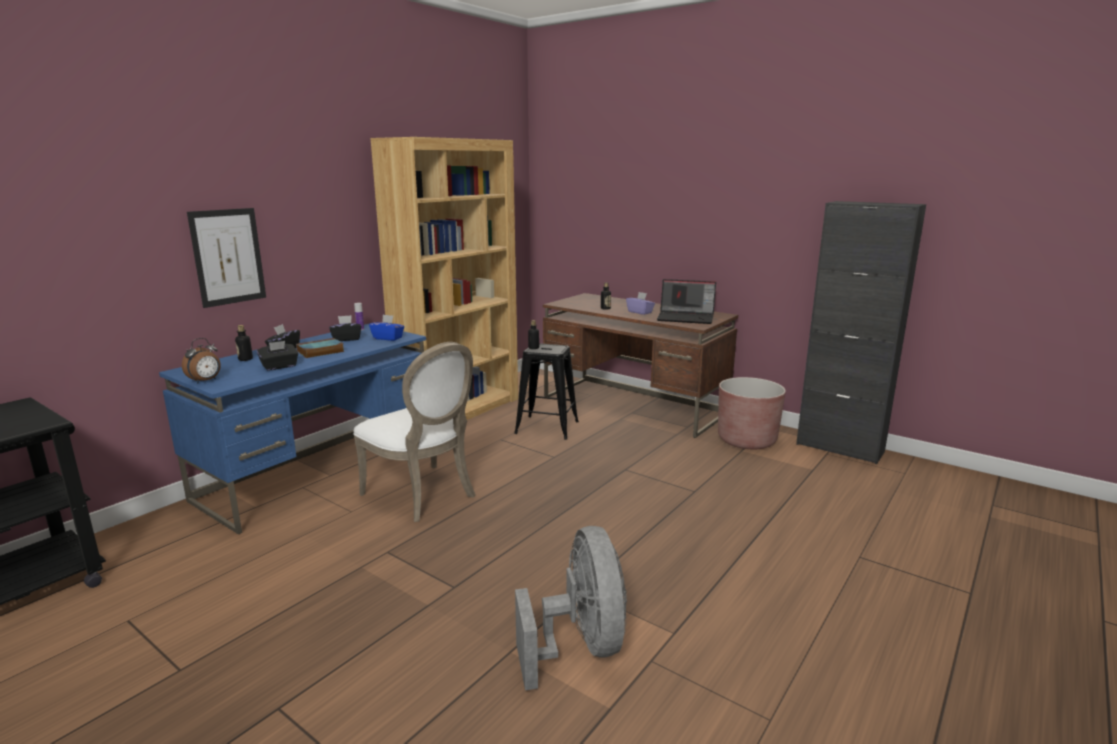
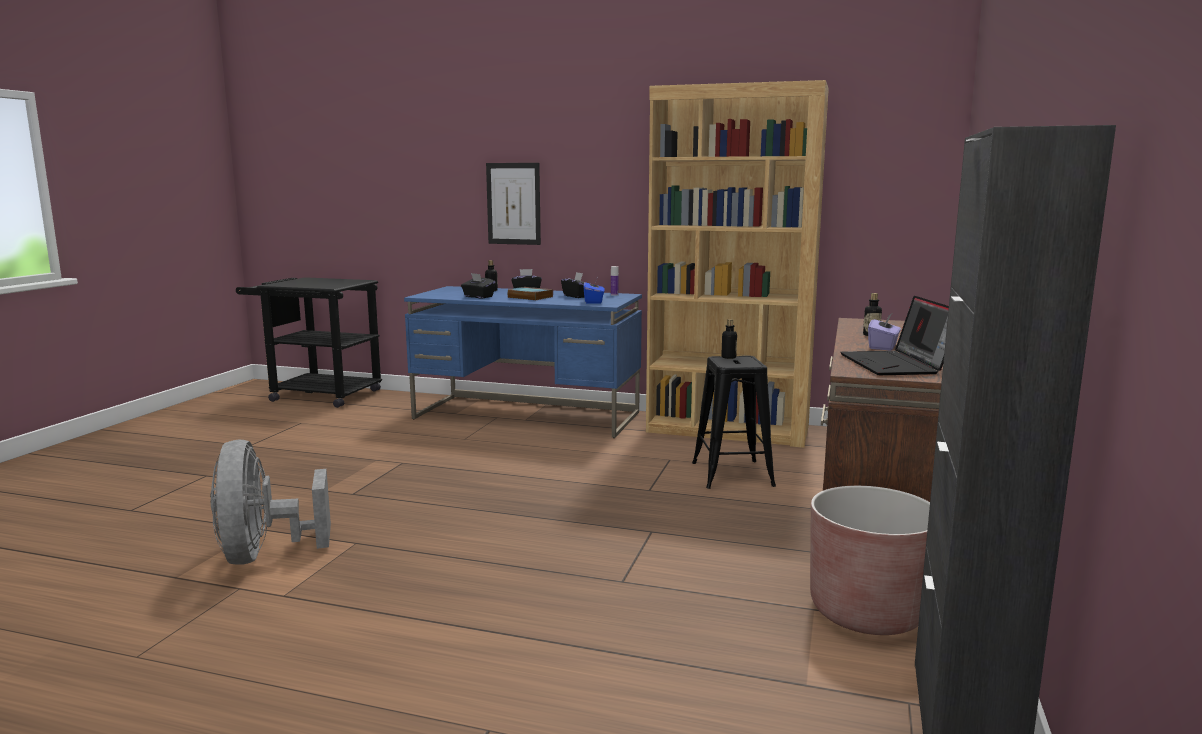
camera: 70 degrees right, 5 degrees down
alarm clock [182,338,221,384] -> none
white chair [353,342,476,522] -> none
grey fan [515,526,627,690] -> grey fan turned 105 degrees clockwise [210,440,331,565]

